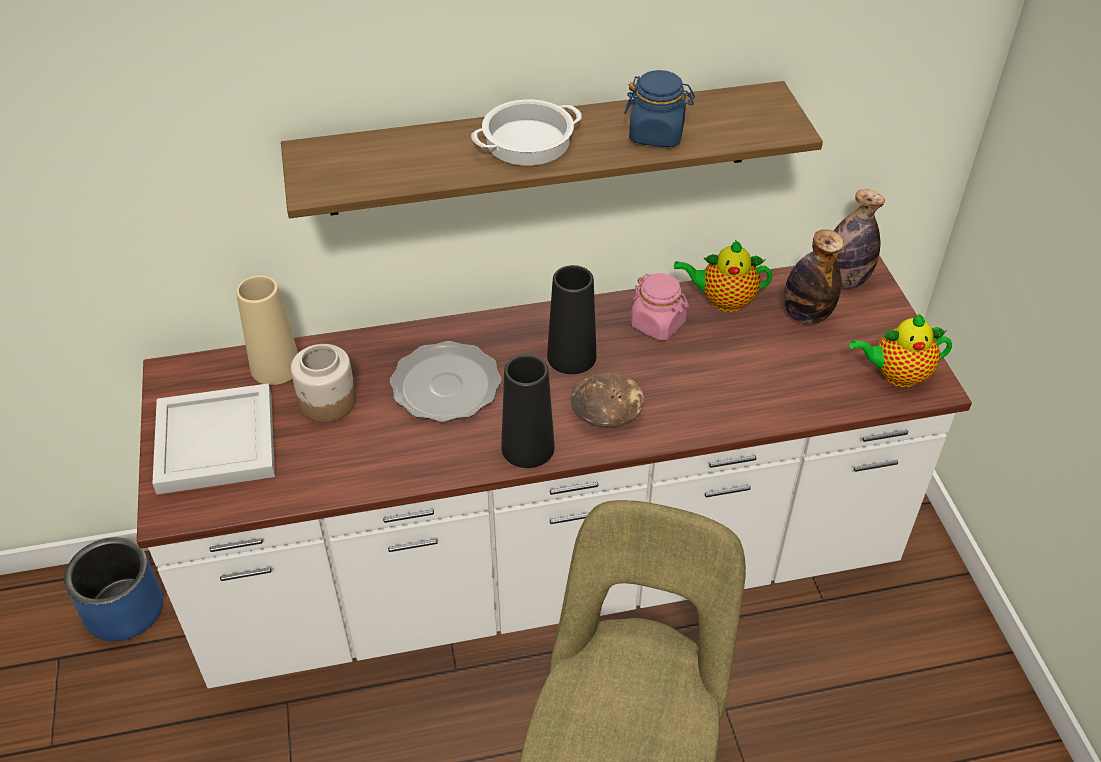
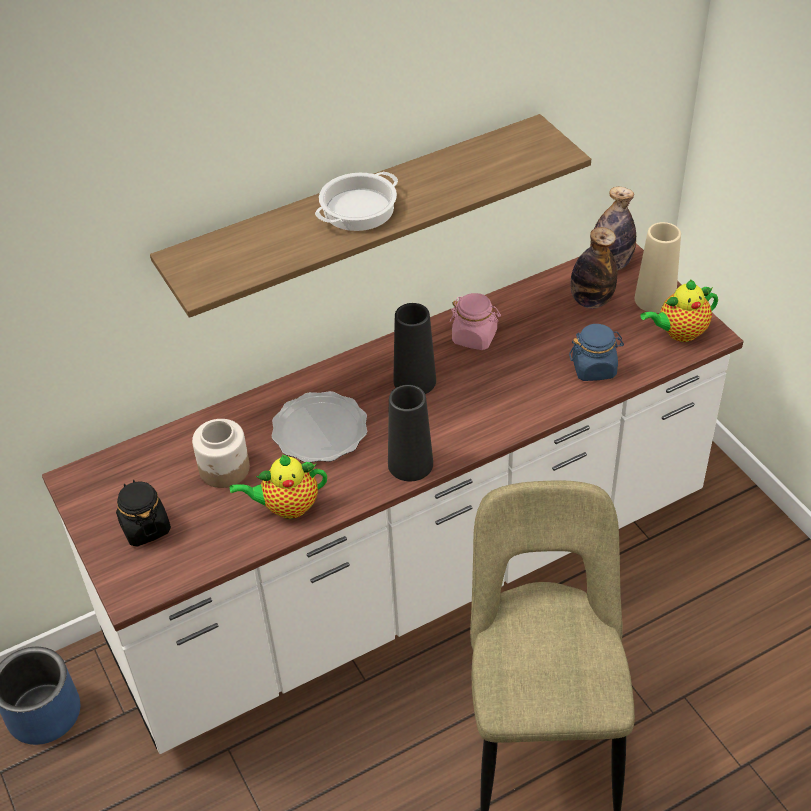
camera: 15 degrees left, 0 degrees up
white tray [152,383,275,494] -> black jar [116,480,171,547]
beige vase [236,275,298,385] -> beige vase moved to [635,222,681,313]
brown bowl [570,373,644,426] -> none
blue jar [624,70,695,147] -> blue jar moved to [569,324,624,381]
teapot [674,240,772,312] -> teapot moved to [230,454,327,519]

